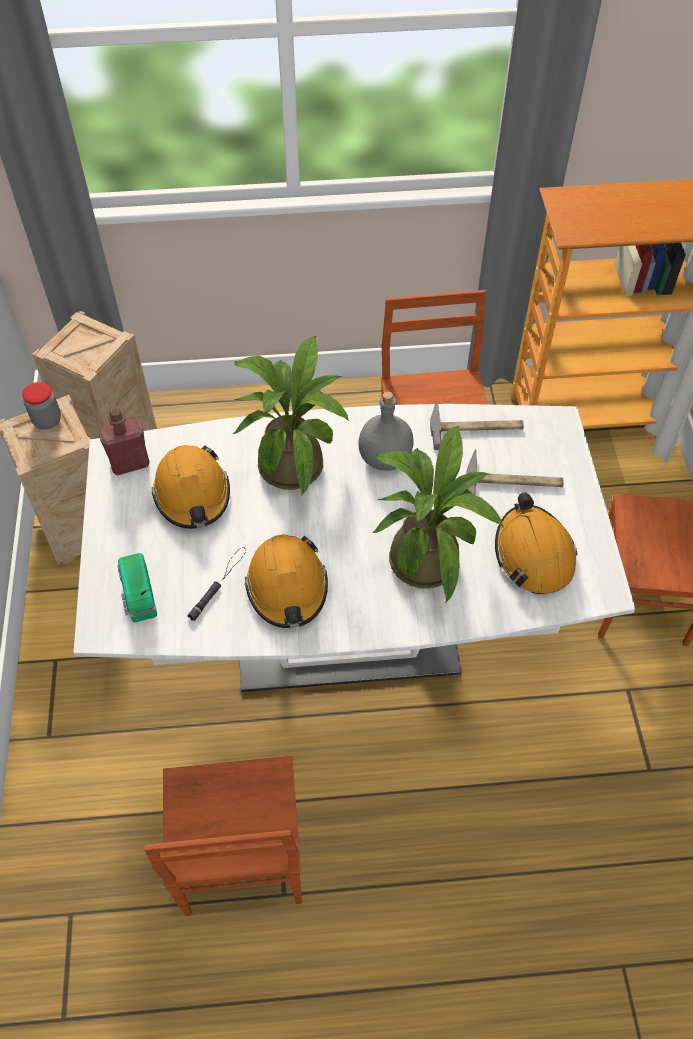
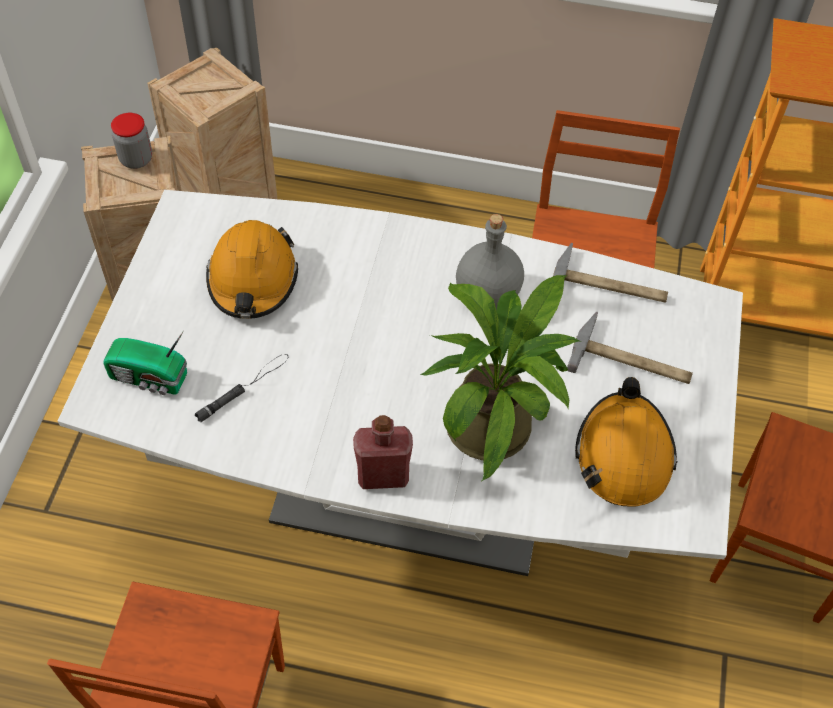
camera: 15 degrees right, 0 degrees up
red bottle [99,409,149,476] -> red bottle moved to [353,415,413,489]
radio [118,553,157,622] -> radio turned 75 degrees counterclockwise [103,330,187,395]
potted plant [233,336,349,496] -> none
orange hard hat [245,534,328,628] -> none

